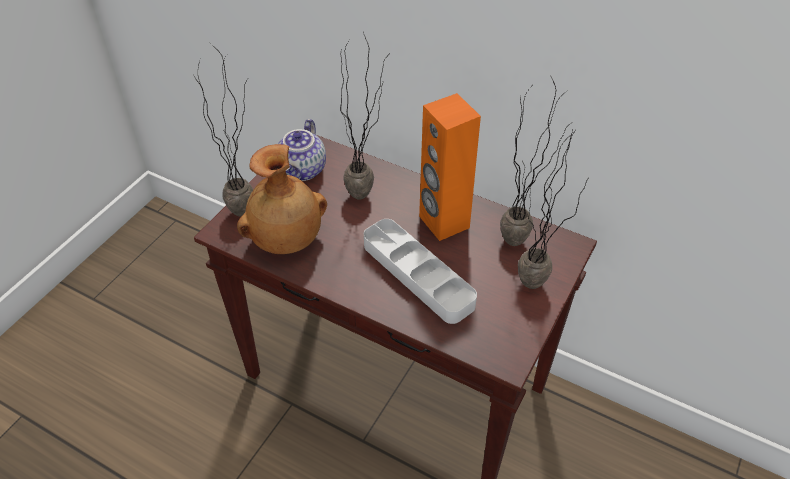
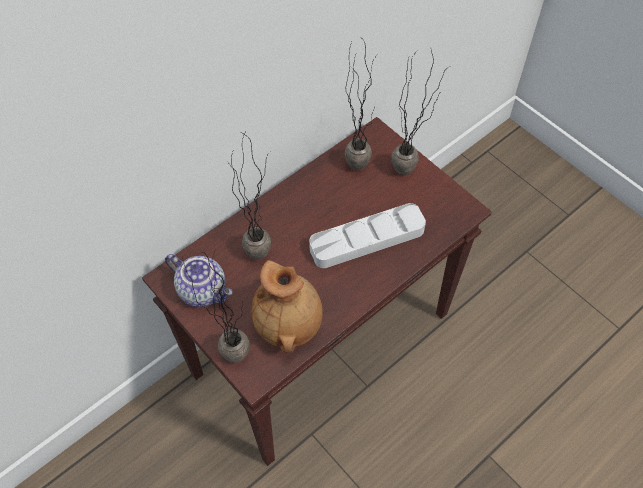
camera: 70 degrees left, 10 degrees up
orange speaker [419,93,481,241] -> none

